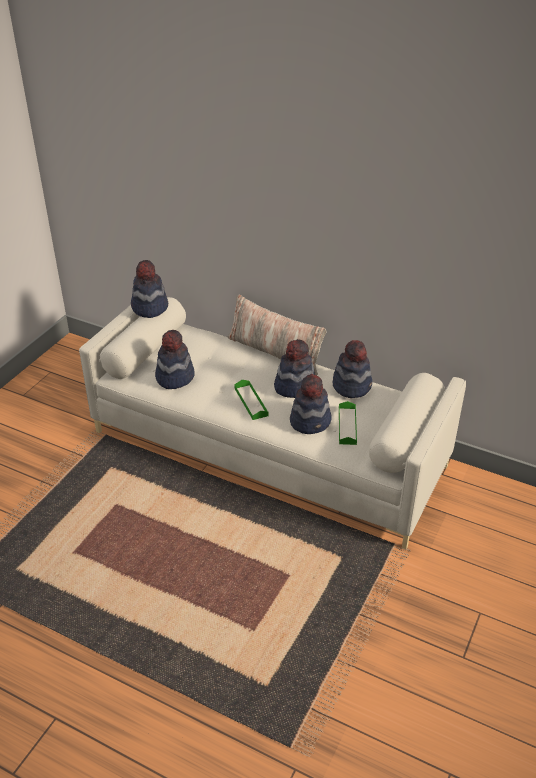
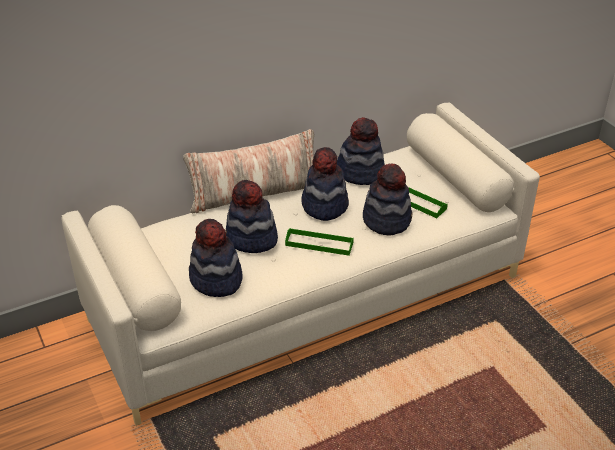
camera: 55 degrees left, 0 degrees up
hat [131,260,168,318] -> hat moved to [225,180,278,253]

